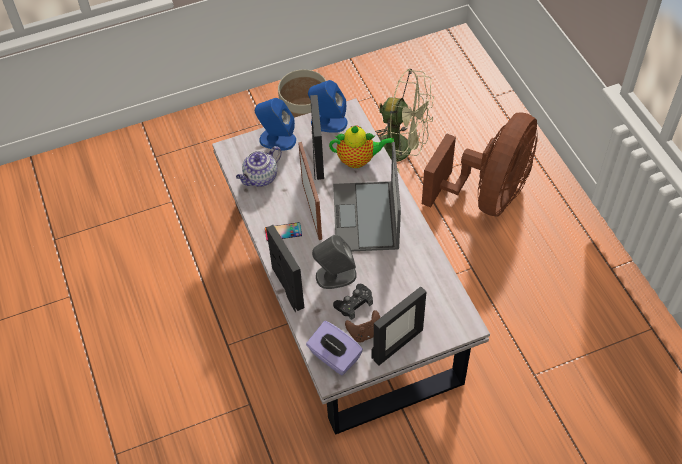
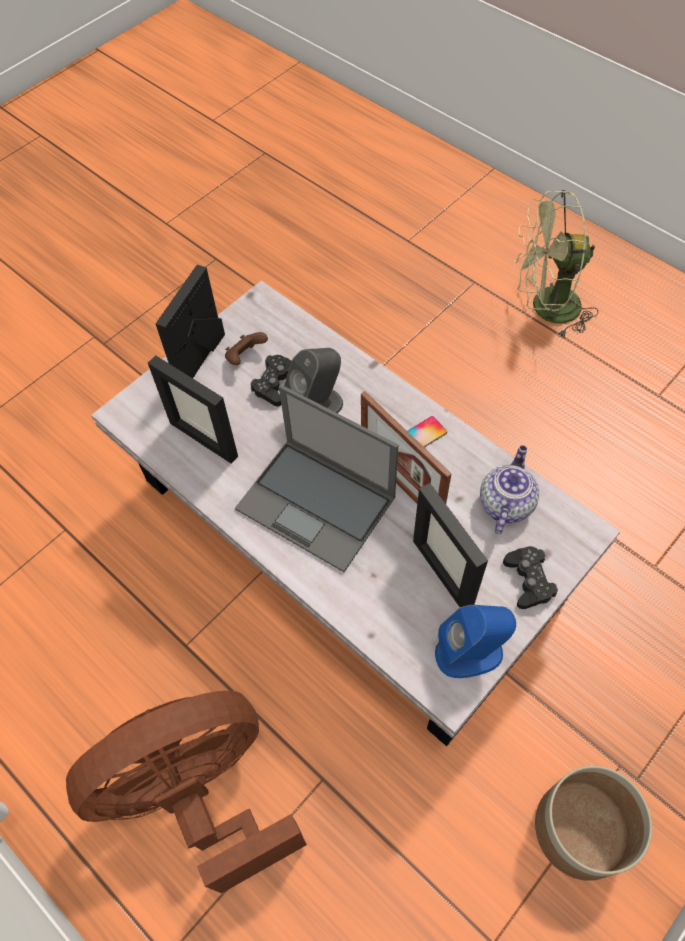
camera: 155 degrees right, 5 degrees up
blue speaker [255,98,296,150] -> black game controller [503,546,558,609]
picture frame [266,225,304,312] -> picture frame moved to [148,355,238,464]
purple tissue box [306,321,363,375] -> none
teapot [329,125,394,168] -> none
laptop [333,142,401,251] -> laptop turned 150 degrees clockwise [235,385,398,572]
green fan [375,69,434,174] -> green fan moved to [514,190,598,339]
brown fan [422,113,538,217] -> brown fan turned 60 degrees clockwise [66,691,307,893]

